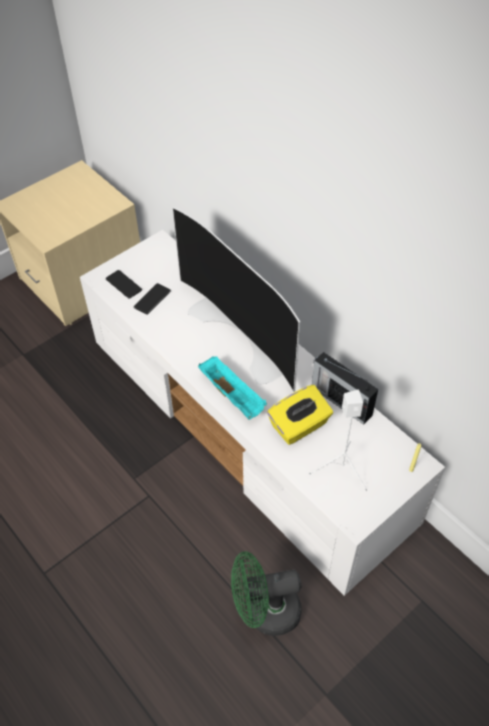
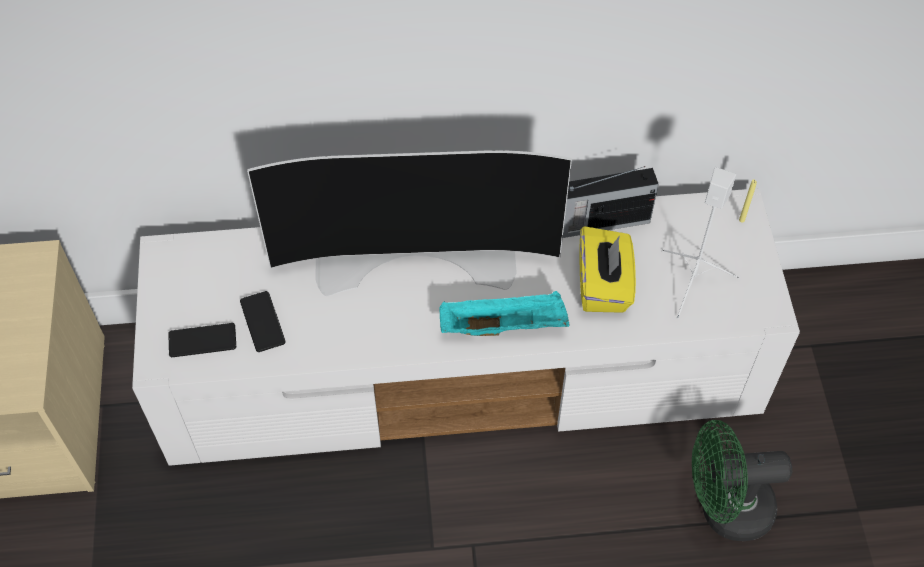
camera: 55 degrees left, 5 degrees up
green fan [231,551,302,636] -> green fan turned 60 degrees clockwise [692,420,792,541]

